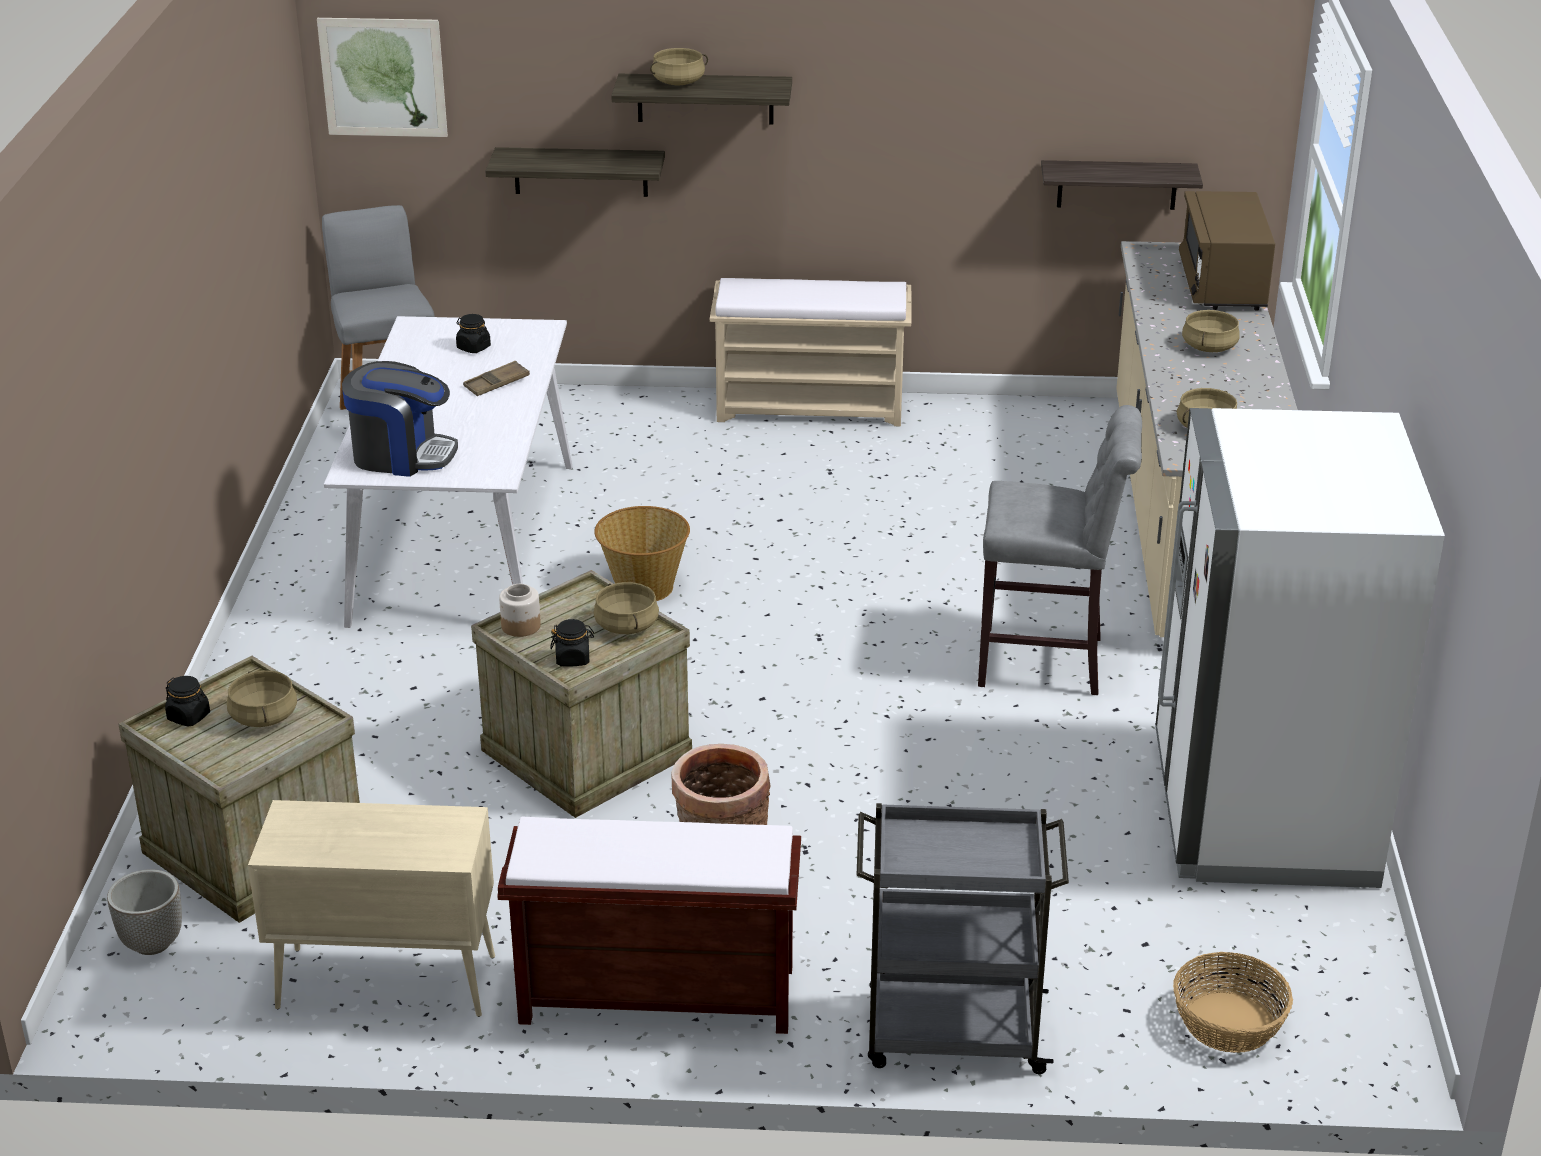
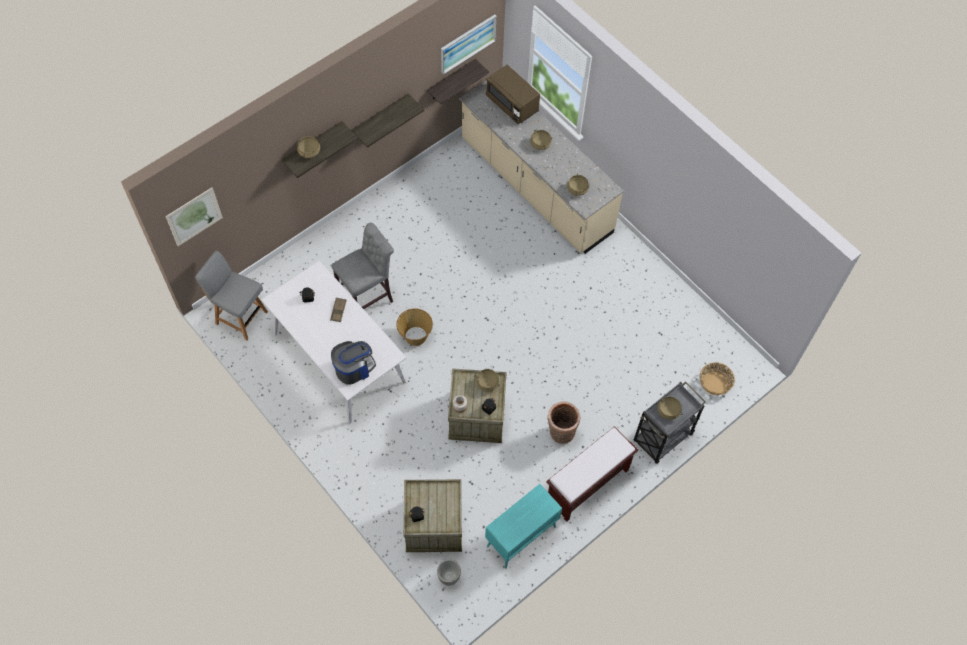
camera: 45 degrees left, 30 degrees up
beige cooking pot [227,670,297,727] -> beige cooking pot moved to [656,396,683,420]
beige cabinet [248,800,495,1017] -> turquoise cabinet [485,484,562,569]
shelf [486,147,665,197] -> shelf moved to [351,93,424,148]
beige bench [710,278,912,426] -> none
grey stool [978,405,1142,695] -> grey stool moved to [331,223,394,309]
white fridge [1155,408,1445,888] -> none
none -> picture [441,15,497,75]

